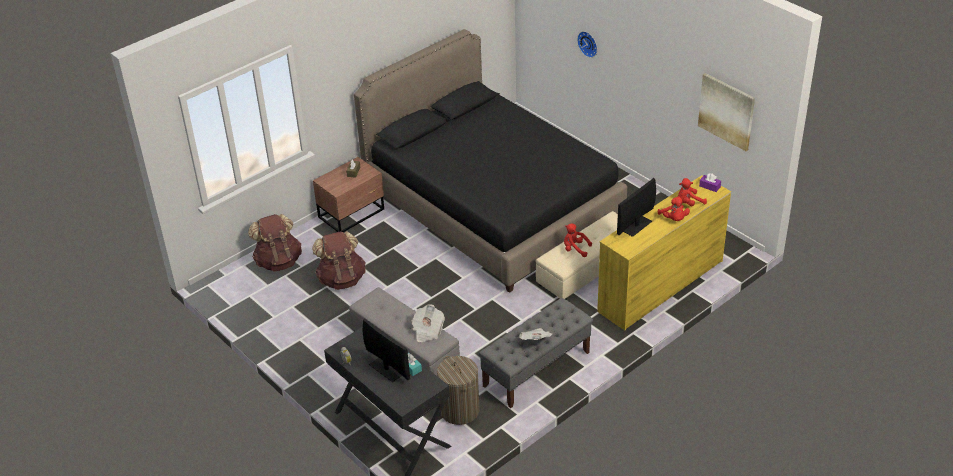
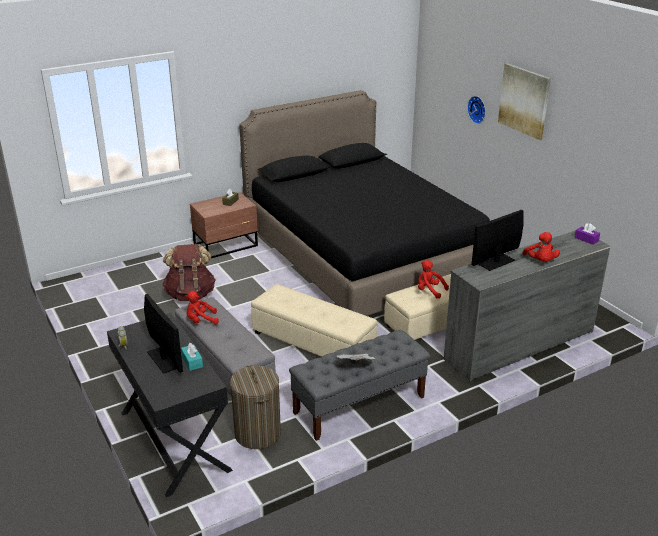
camera: 10 degrees right, 10 degrees down
brown backpack [248,214,302,272] -> none
newspaper [411,304,445,342] -> none
yellow dresser [597,175,731,330] -> grey dresser [443,231,611,381]
red plush toy [678,178,707,206] -> red plush toy moved to [185,291,219,325]
picture [698,73,755,151] -> picture moved to [498,63,551,140]
none -> beige ottoman [251,284,377,357]

